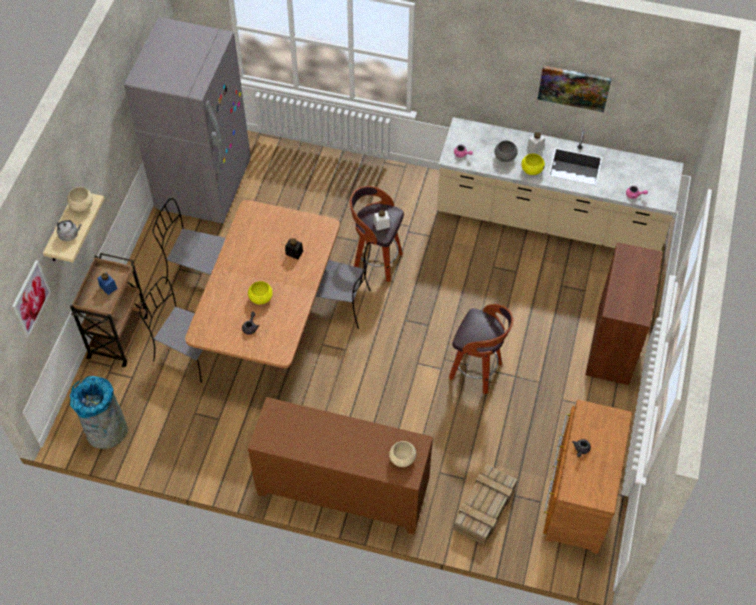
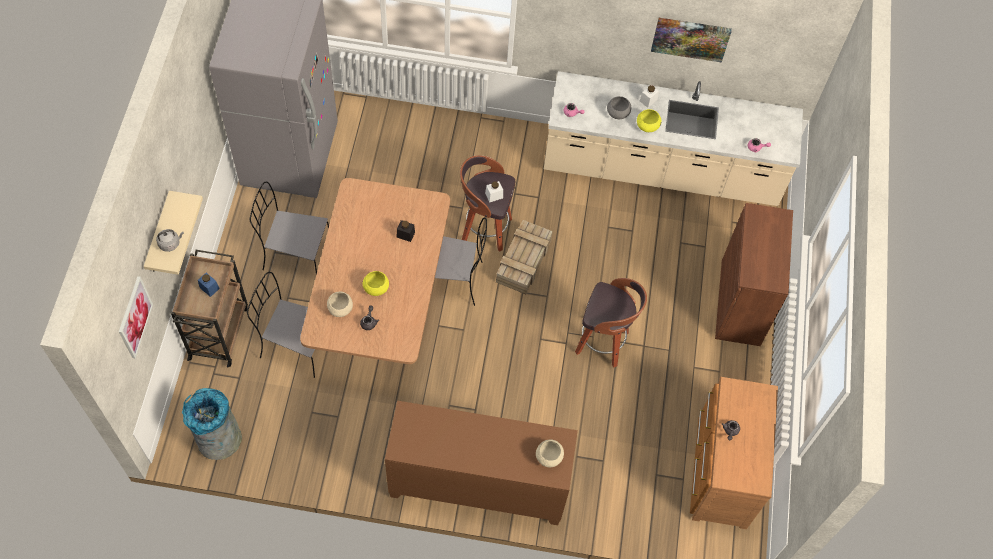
camera: 10 degrees left, 5 degrees up
beige bowl [67,187,93,212] -> beige bowl moved to [327,292,353,317]
crate [454,464,517,545] -> crate moved to [496,220,553,294]

